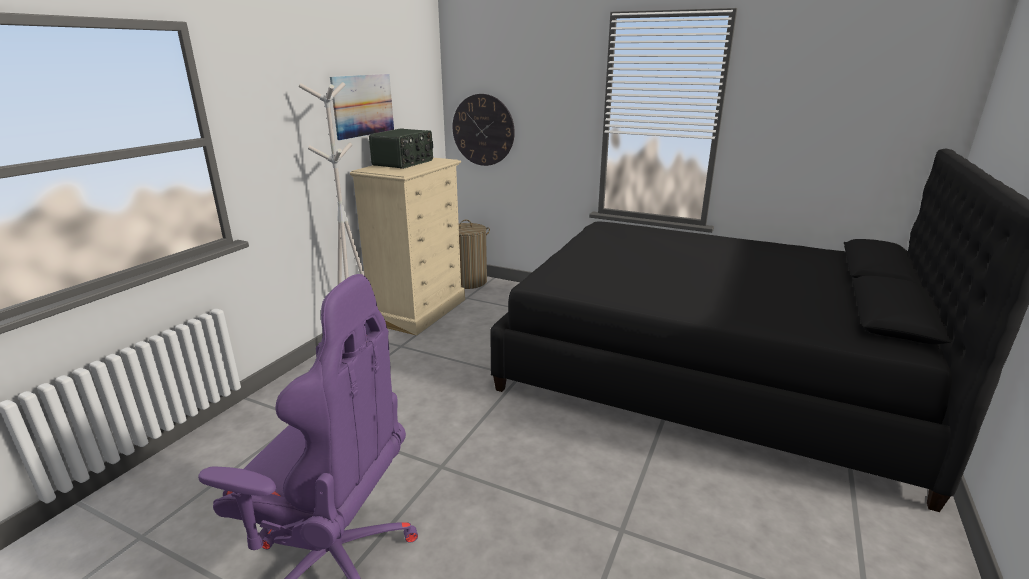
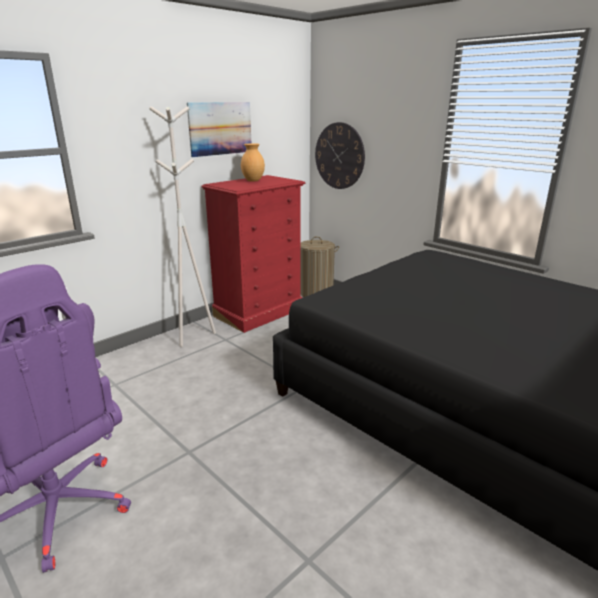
camera: 20 degrees right, 0 degrees up
beige dresser [350,158,465,335] -> red dresser [201,175,306,333]
radio [369,128,433,169] -> brown vase [241,143,265,182]

